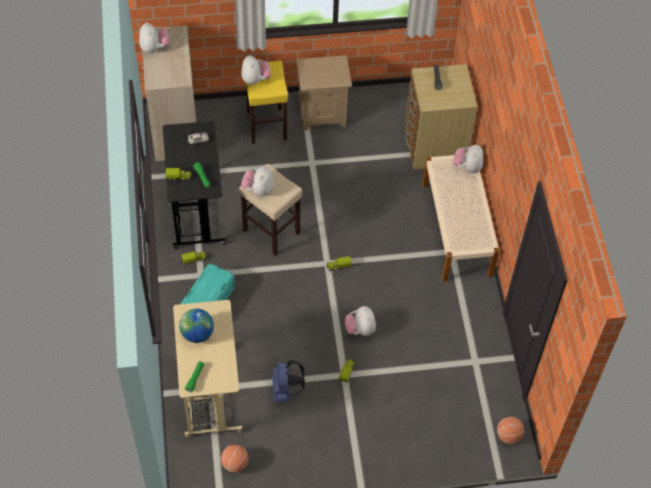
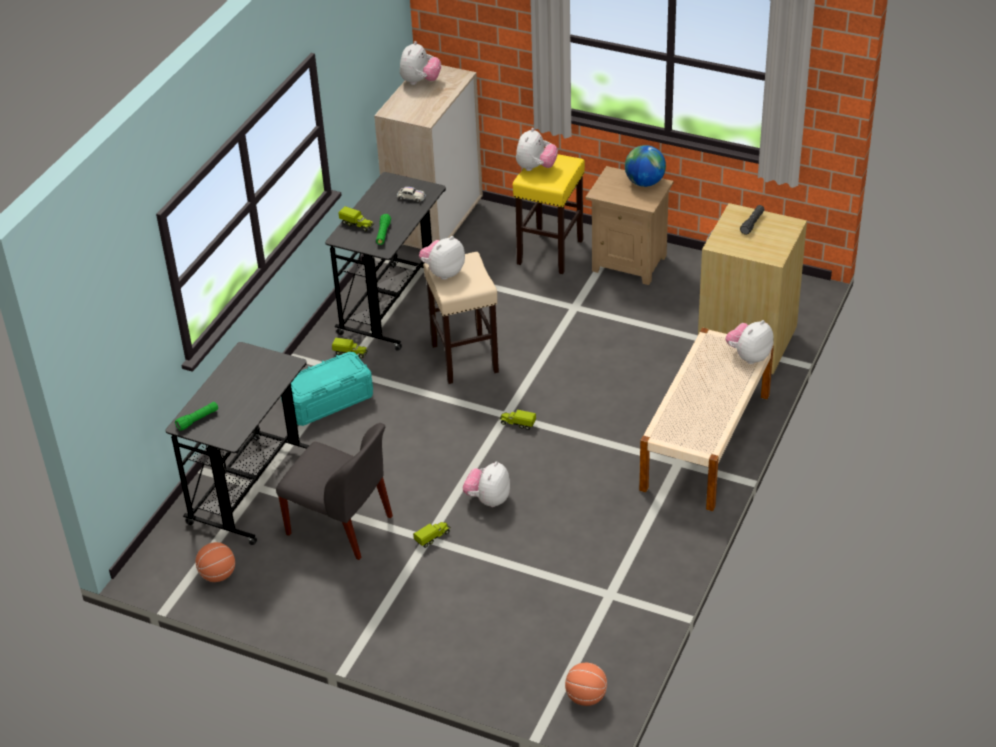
camera: 35 degrees right, 15 degrees down
beige desk [173,300,242,437] -> black desk [166,342,310,545]
globe [179,309,214,343] -> globe moved to [625,145,666,187]
blue backpack [272,360,305,403] -> grey chair [276,423,393,560]

